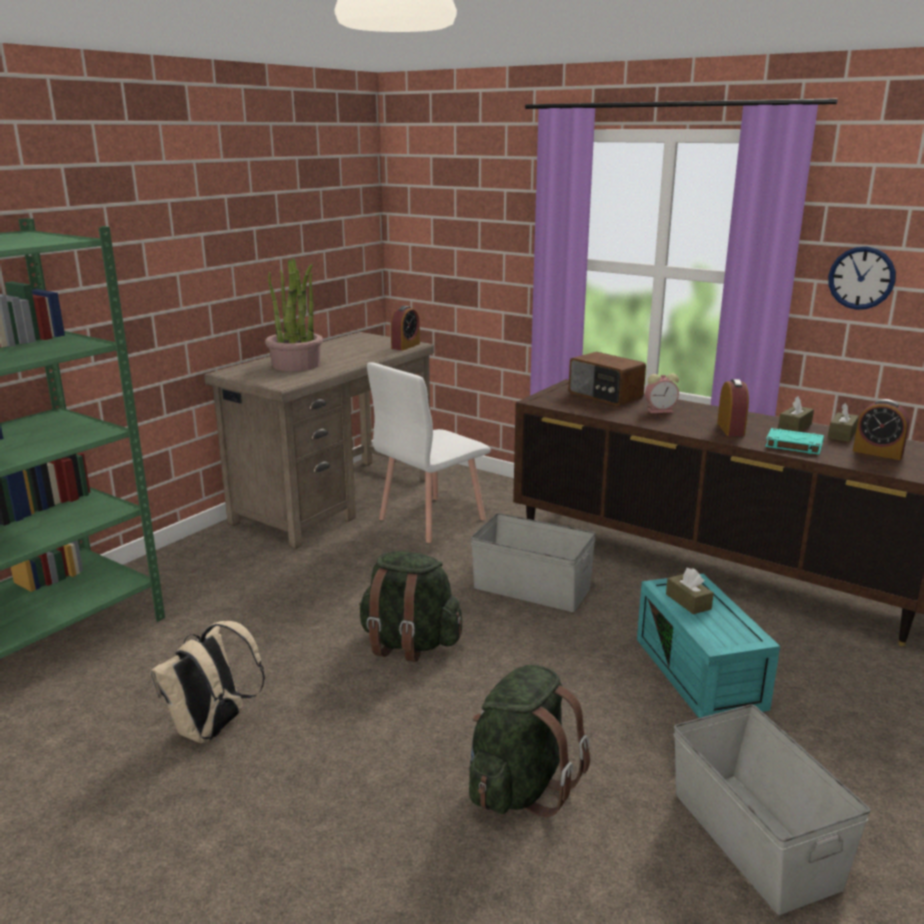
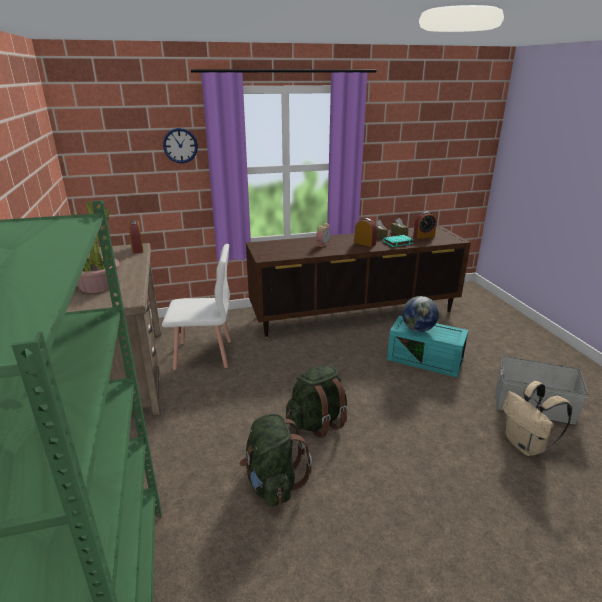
camera: 50 degrees left, 5 degrees up
beige backpack [150,621,265,743] -> beige backpack moved to [503,381,572,456]
white chair [367,362,491,543] -> white chair turned 90 degrees counterclockwise [162,244,231,370]
green backpack [469,665,590,817] -> green backpack moved to [240,414,312,507]
grey storage box [471,513,596,612] -> none
radio [569,352,646,406] -> none
brown tissue box [666,568,714,614] -> globe [402,296,439,332]
wall clock [828,246,896,310] -> wall clock moved to [163,128,198,163]

